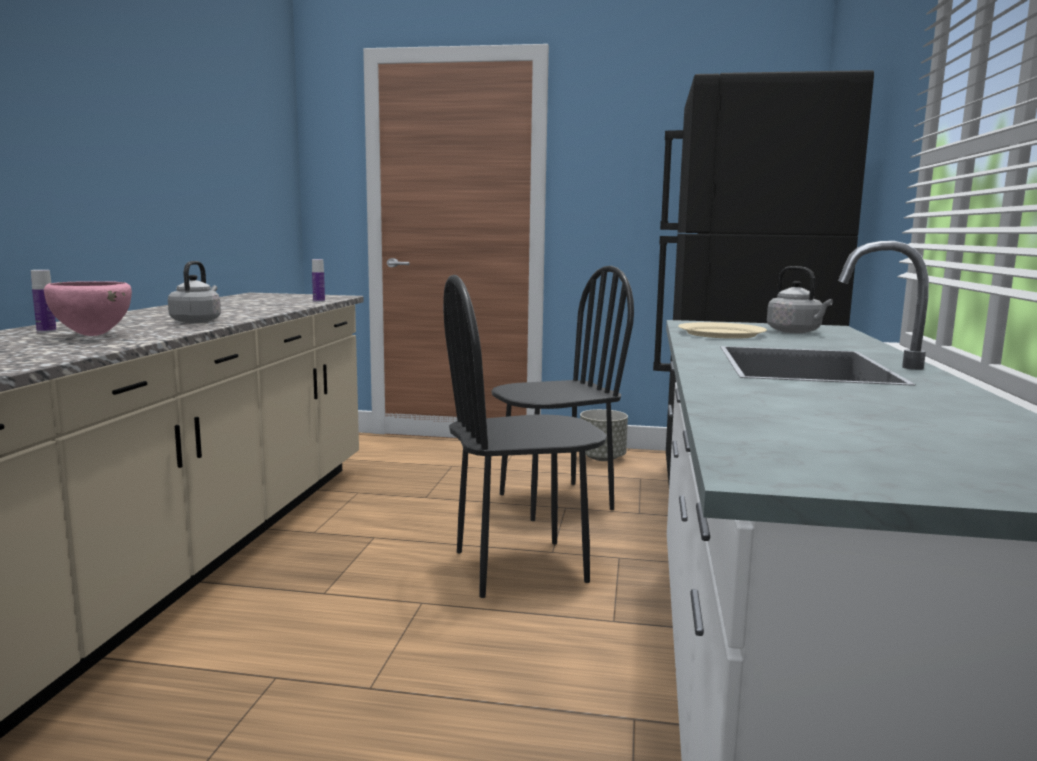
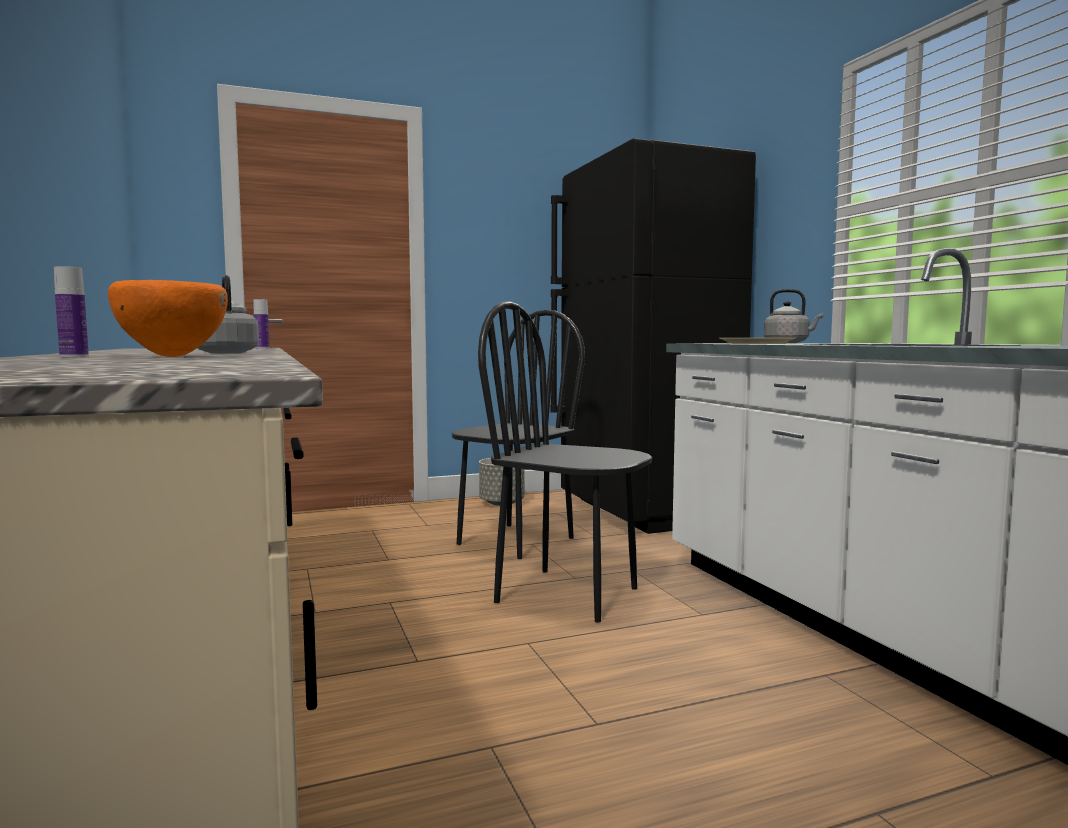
camera: 30 degrees left, 5 degrees down
pink bowl [44,281,132,336] -> orange bowl [108,280,228,357]
black chair [443,275,607,598] -> black chair turned 75 degrees clockwise [478,301,652,623]

